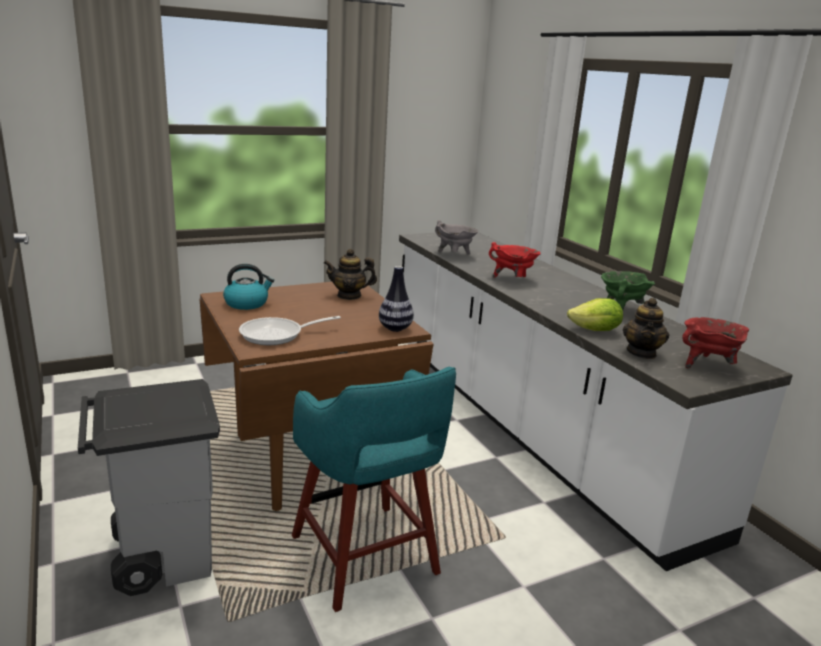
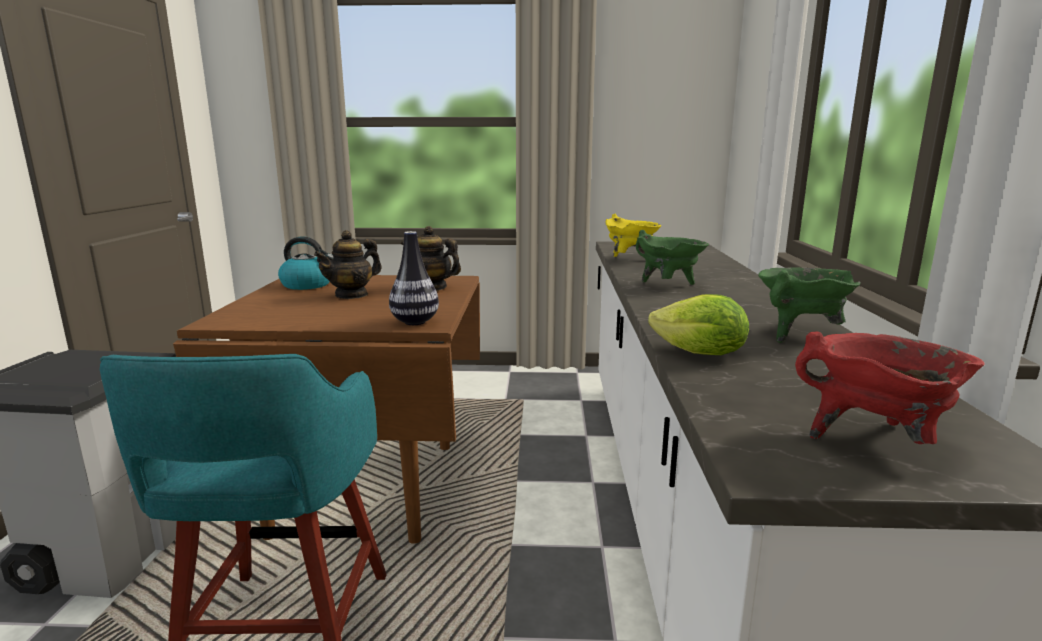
camera: 30 degrees right, 5 degrees down
frying pan [239,316,341,345] -> none
grey cooking pot [435,220,479,255] -> yellow cooking pot [606,214,661,257]
red cooking pot [489,242,541,278] -> green cooking pot [636,230,709,285]
teapot [623,298,669,359] -> teapot moved to [314,230,382,299]

